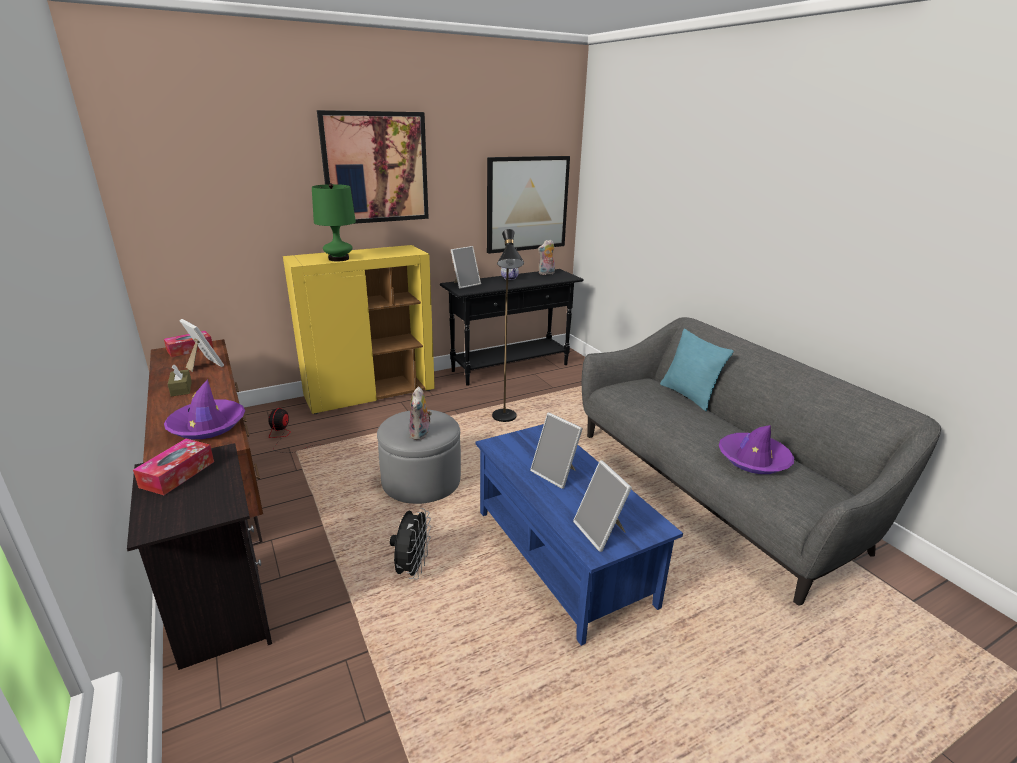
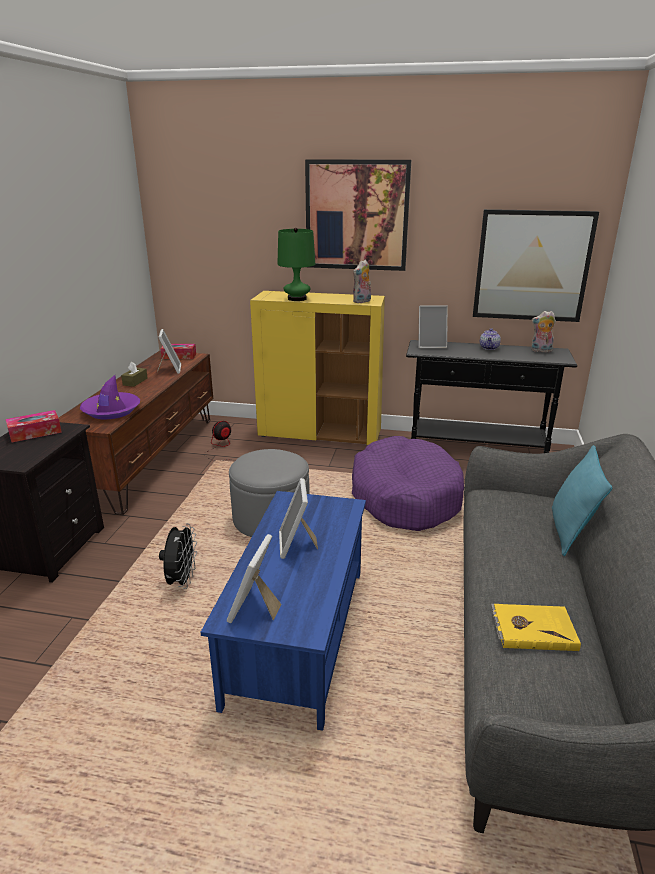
camera: 40 degrees right, 0 degrees up
black fan [390,508,431,579] -> black fan turned 45 degrees counterclockwise [159,523,197,589]
plush toy [409,386,432,440] -> plush toy moved to [353,260,371,303]
black floor lamp [492,229,524,422] -> purple dog bed [352,436,464,531]
purple hat [719,425,794,474] -> yellow book [491,604,581,651]

